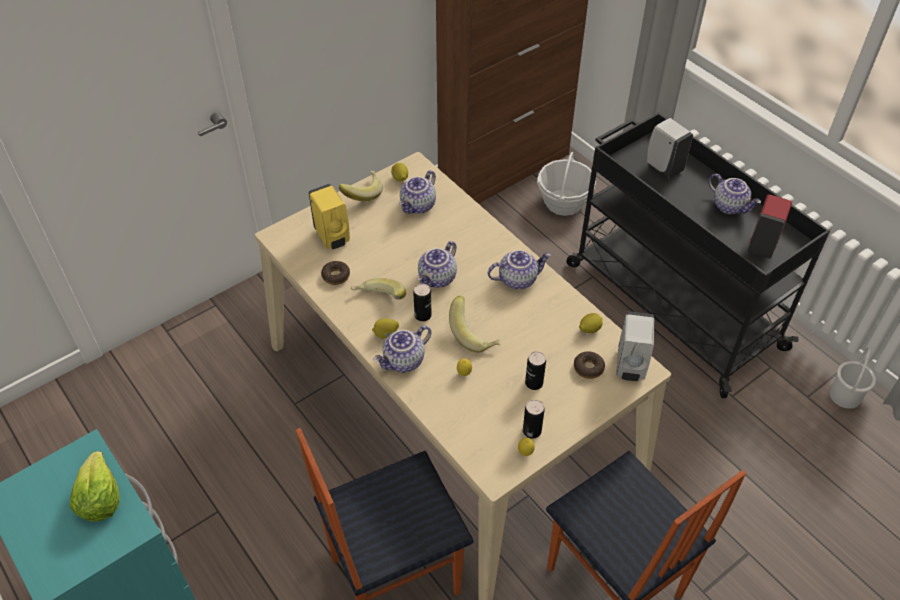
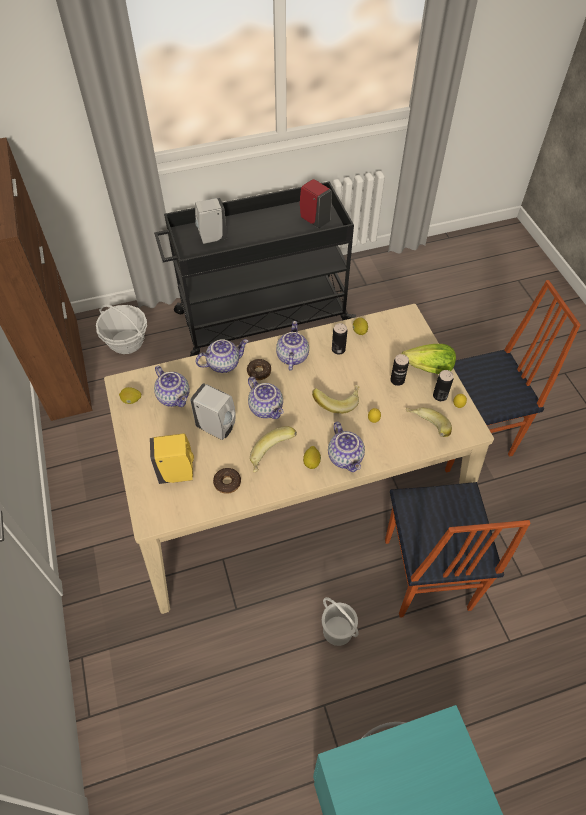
camera: 70 degrees left, 5 degrees up
lettuce [70,451,120,522] -> lettuce moved to [401,344,456,374]
banana [339,171,383,201] -> banana moved to [406,407,452,437]
can [413,284,432,321] -> can moved to [332,323,347,355]
donut [574,351,605,379] -> donut moved to [247,359,271,380]
white soap dispenser [616,311,655,381] -> white soap dispenser moved to [190,383,236,440]
teapot [708,174,761,214] -> teapot moved to [196,339,248,373]
white bucket [829,347,876,409] -> white bucket moved to [322,597,359,646]

